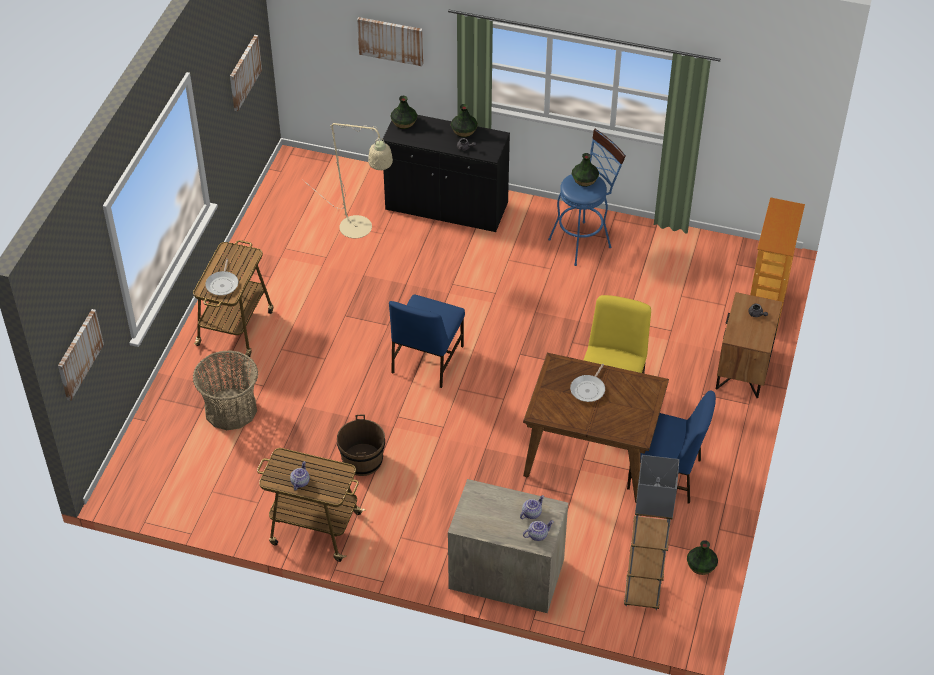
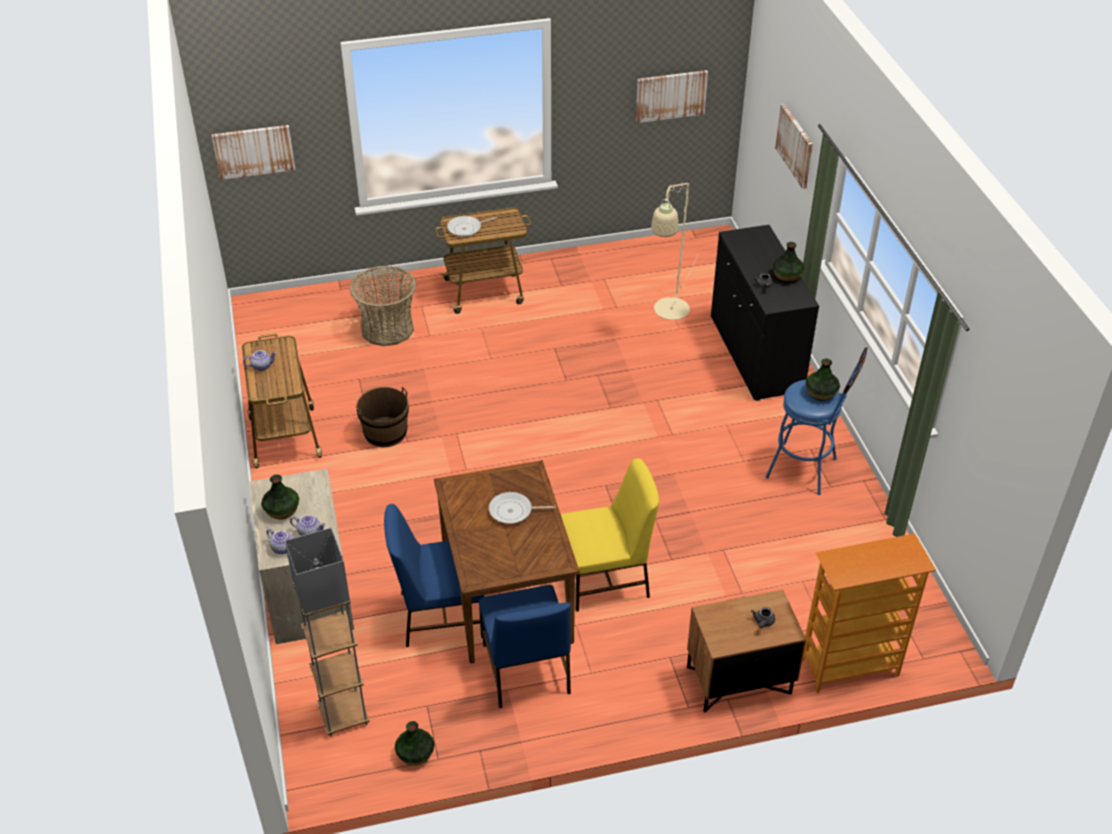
camera: 60 degrees right, 5 degrees down
blue chair [389,295,465,388] -> blue chair moved to [384,504,484,647]
vase [390,96,417,129] -> vase moved to [261,475,300,520]

